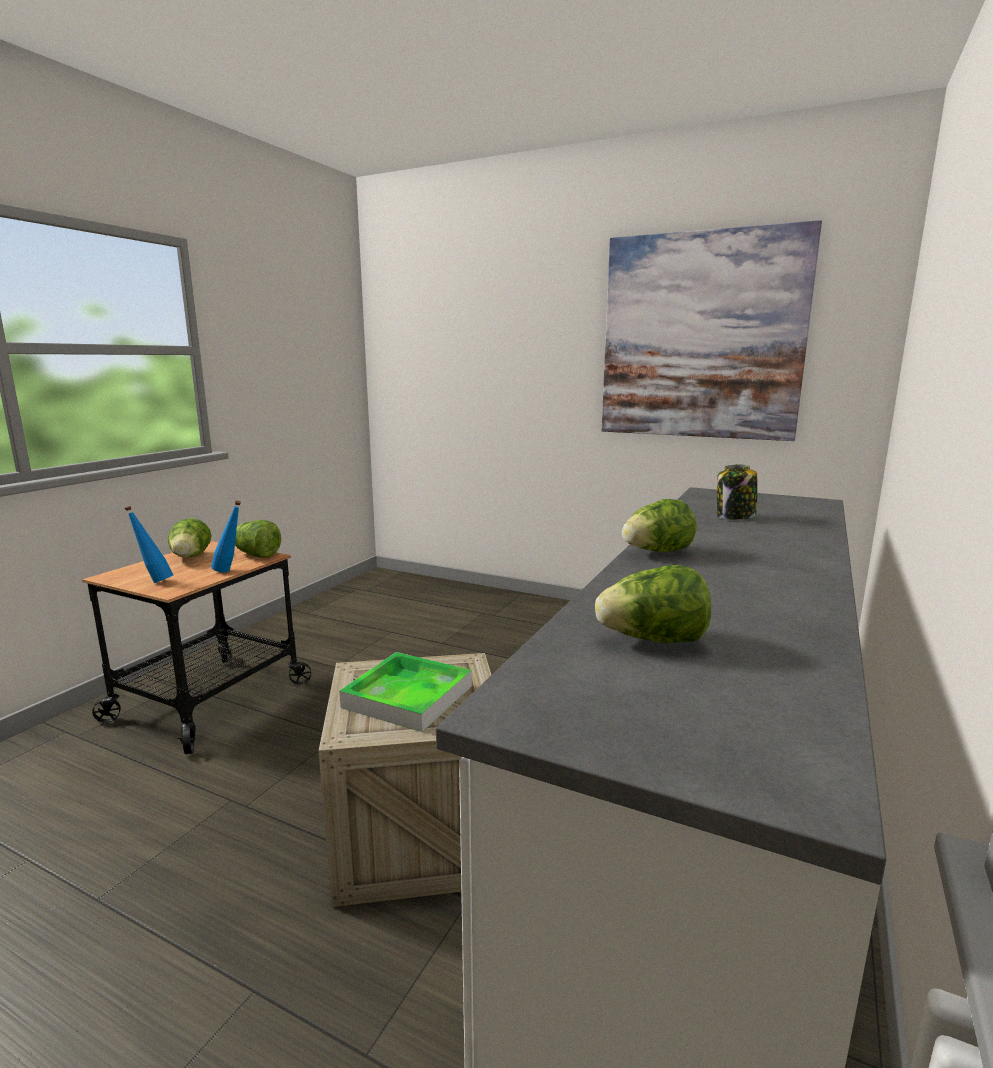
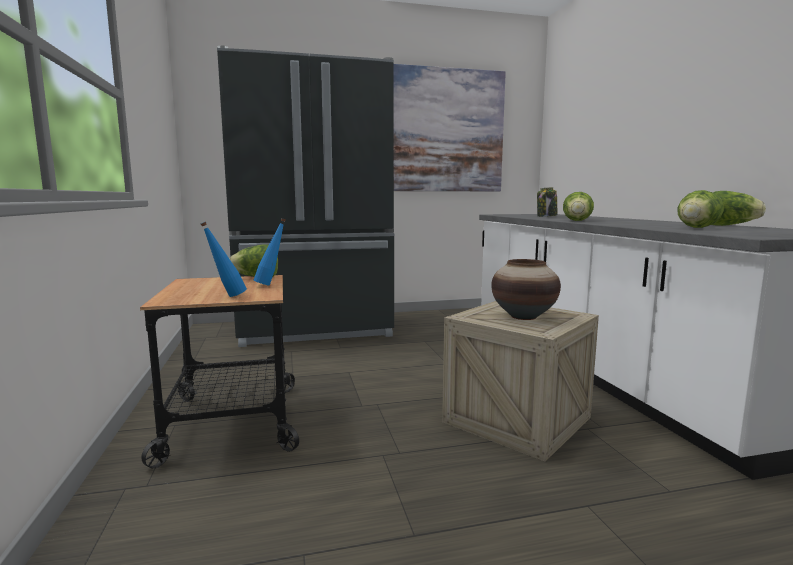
camera: 40 degrees left, 5 degrees down
lettuce [168,518,211,558] -> lettuce moved to [712,191,766,226]
tray [339,652,472,732] -> vase [491,259,561,320]
none -> black fridge [217,45,395,347]

